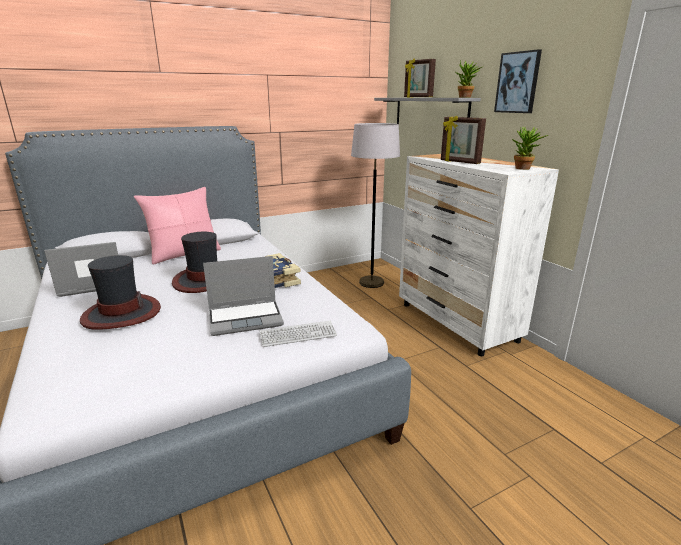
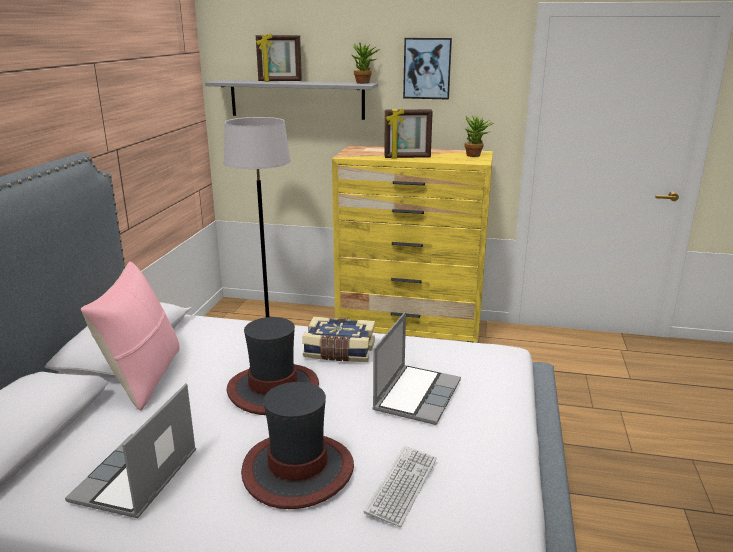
camera: 50 degrees left, 0 degrees up
keyboard [260,321,337,347] -> keyboard moved to [364,446,437,527]
white dresser [399,154,559,356] -> yellow dresser [332,146,493,342]

